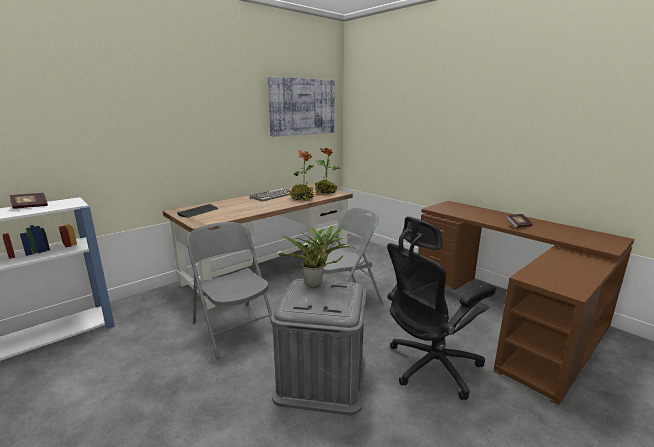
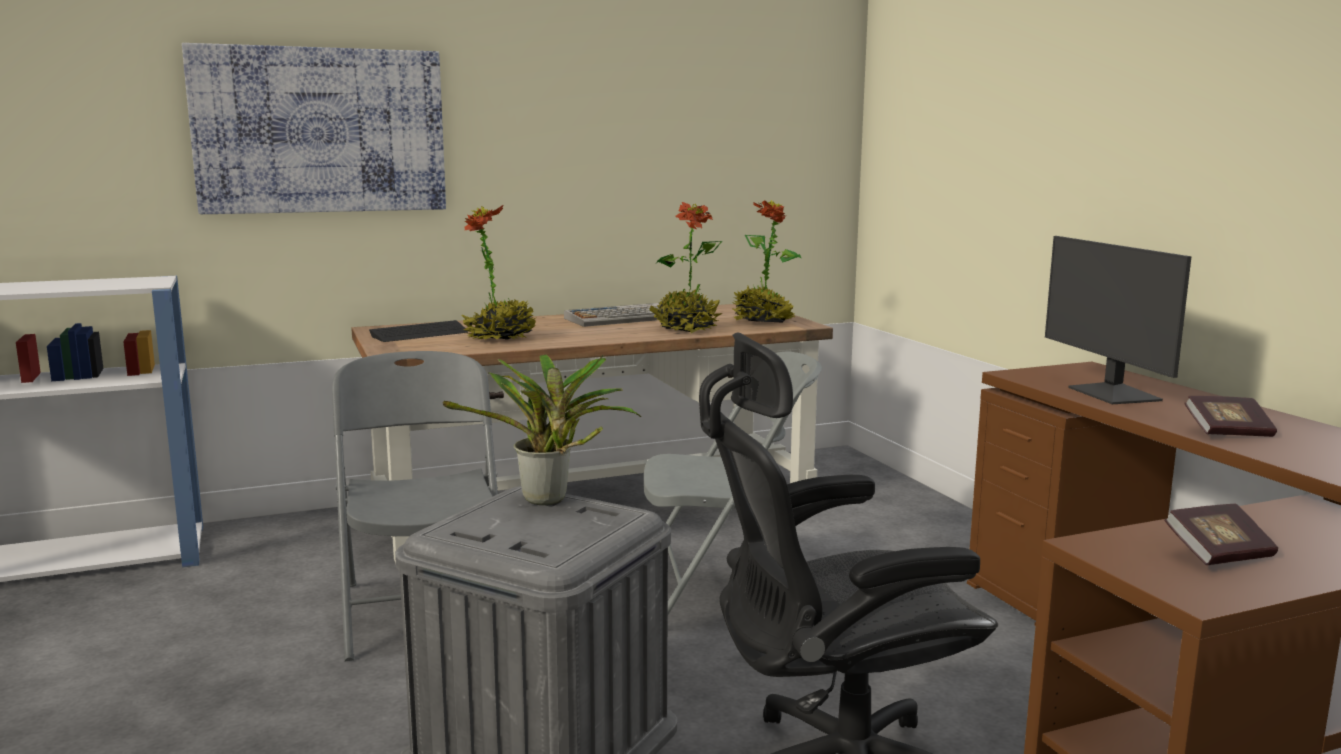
camera: 20 degrees right, 5 degrees down
book [10,193,48,209] -> book moved to [1164,504,1278,565]
picture [268,76,334,137] -> picture moved to [182,43,446,214]
none -> potted plant [461,205,536,340]
none -> monitor [1045,236,1192,404]

